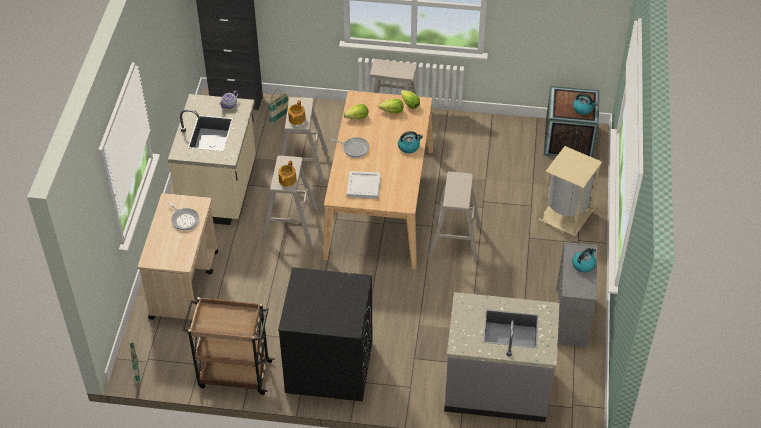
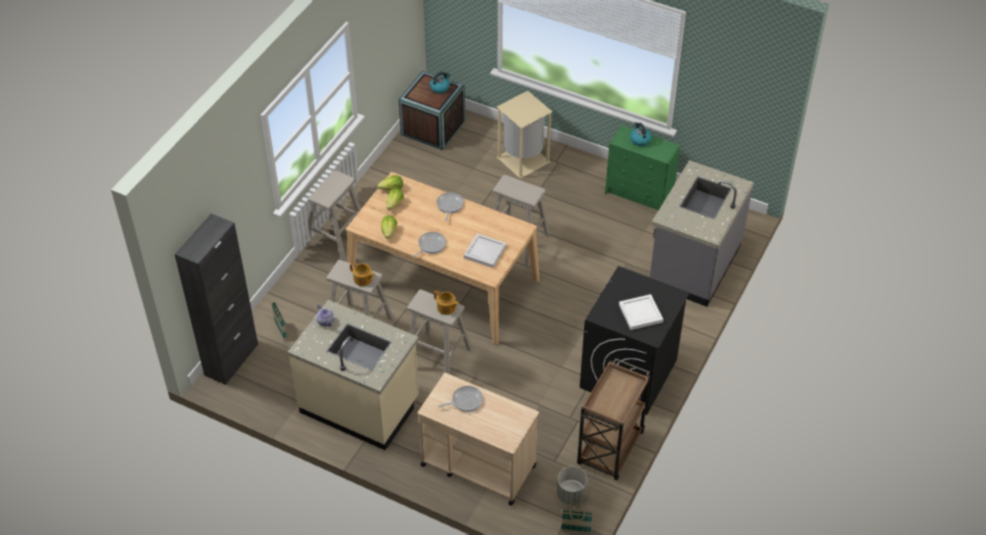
camera: 70 degrees left, 0 degrees up
kettle [398,131,423,153] -> frying pan [436,192,463,221]
grey dresser [556,242,598,347] -> green dresser [605,125,680,211]
none -> grey planter [557,466,587,505]
none -> white tray [619,294,663,330]

